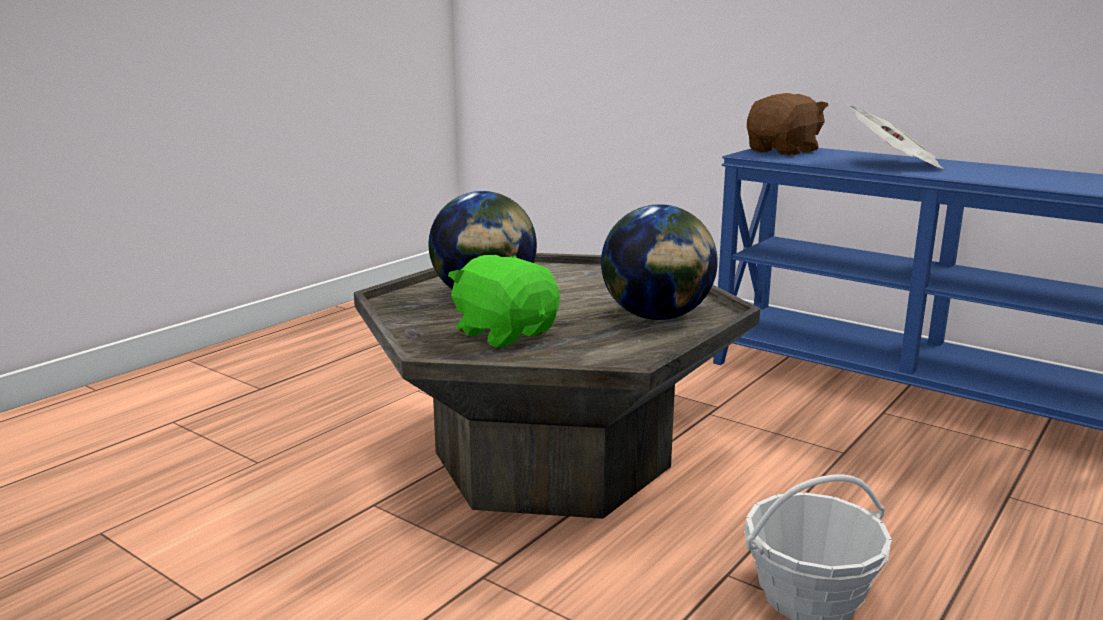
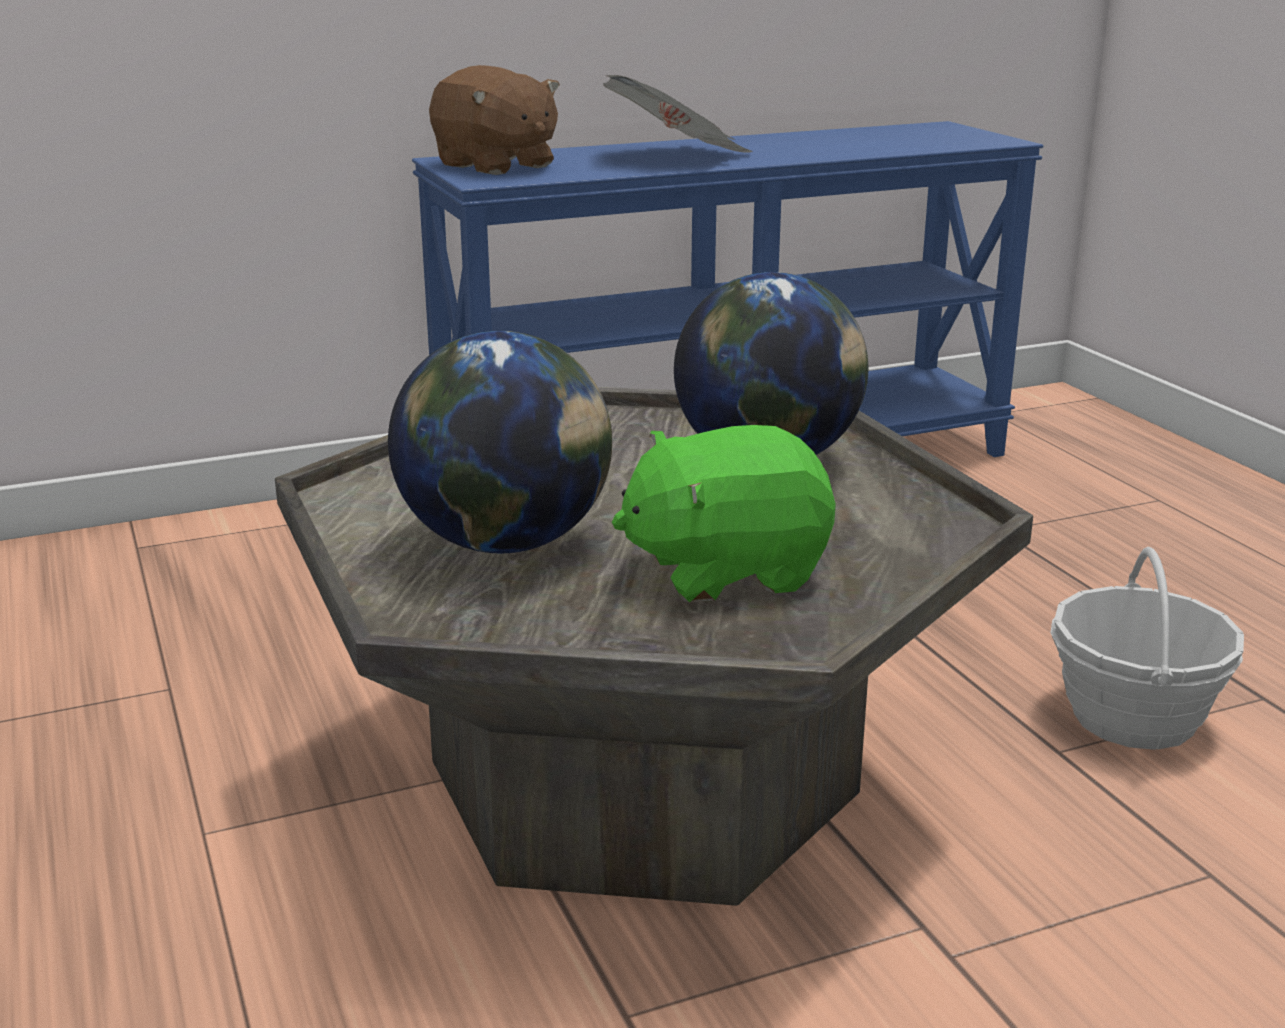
camera: 60 degrees left, 5 degrees up
brown plush toy [747,93,829,156] -> brown plush toy turned 150 degrees clockwise [429,65,560,175]

